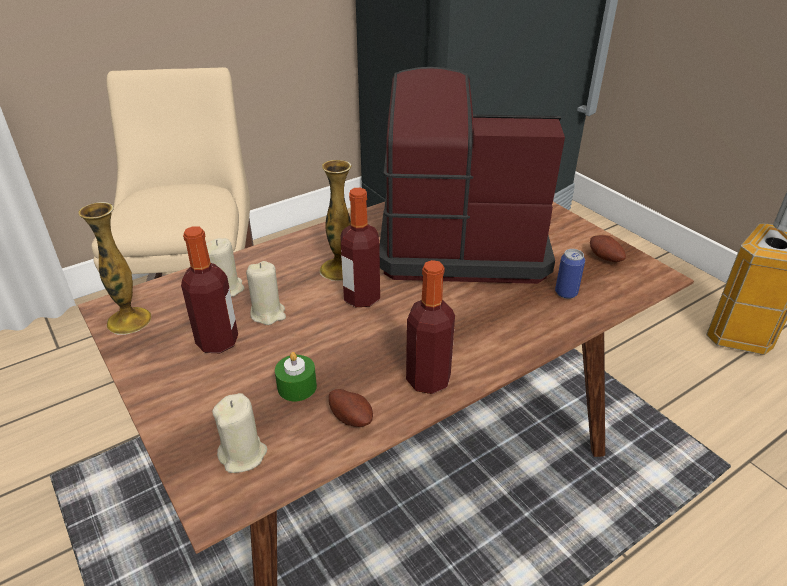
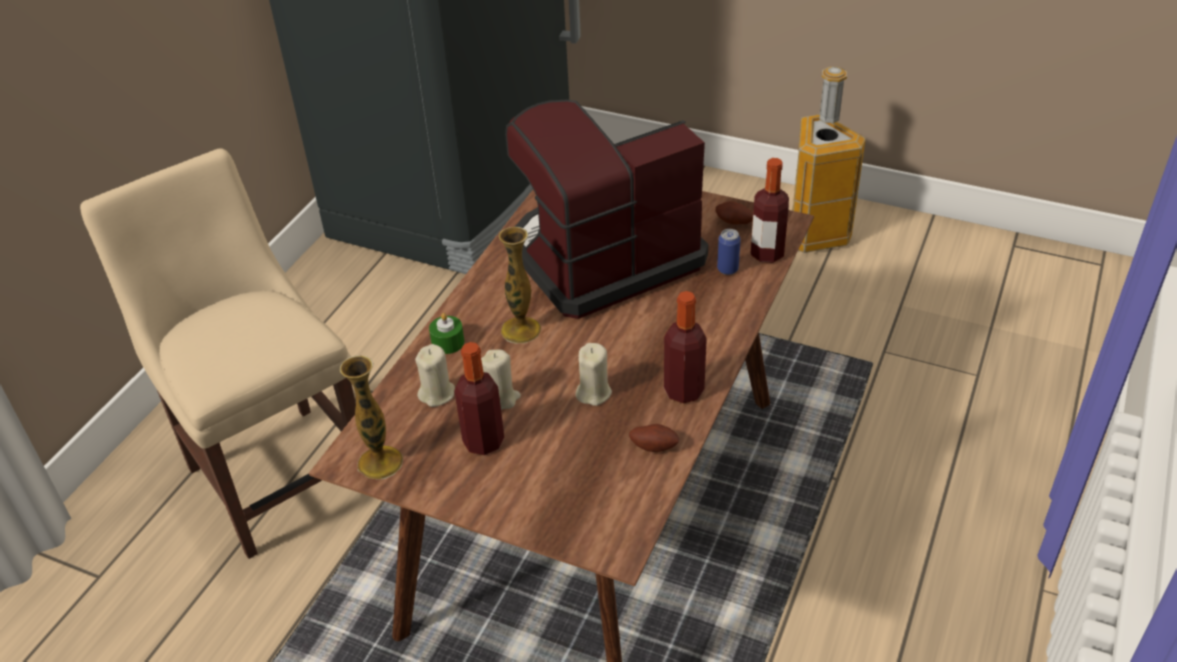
camera: 30 degrees left, 5 degrees up
beige candle [212,393,267,473] -> beige candle moved to [576,343,612,406]
green candle [275,352,317,401] -> green candle moved to [429,313,464,354]
bottle [340,188,380,307] -> bottle moved to [750,158,789,263]

